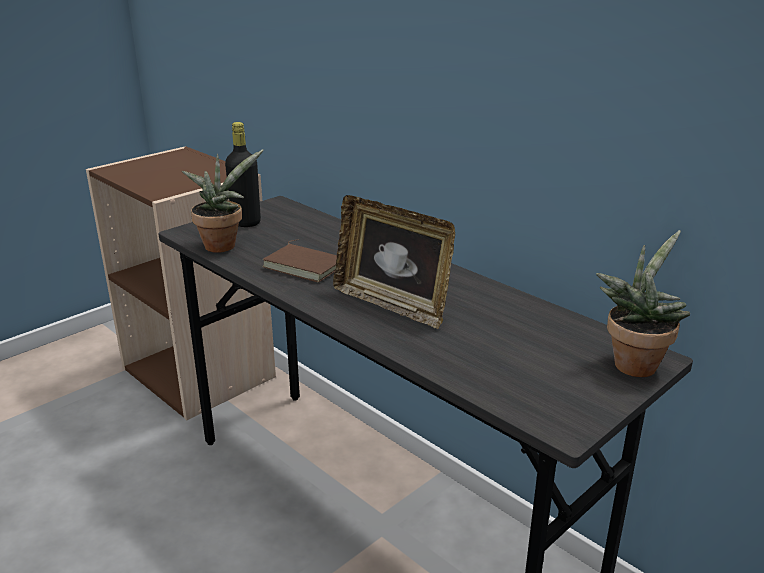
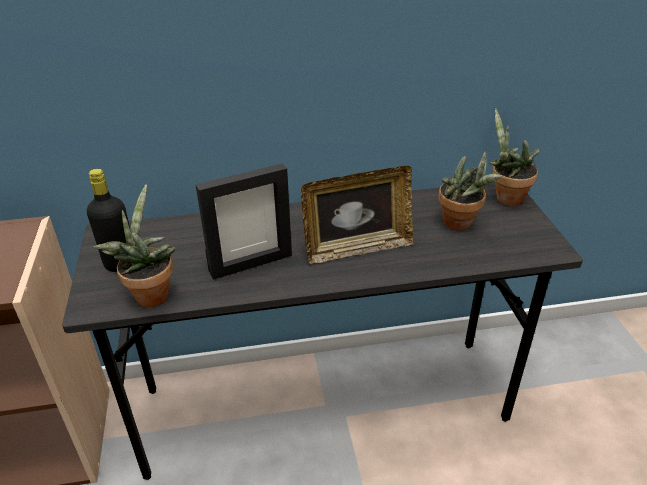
camera: 55 degrees left, 10 degrees up
brown book [263,240,337,283] -> picture frame [196,163,292,280]
none -> potted plant [439,151,502,230]

